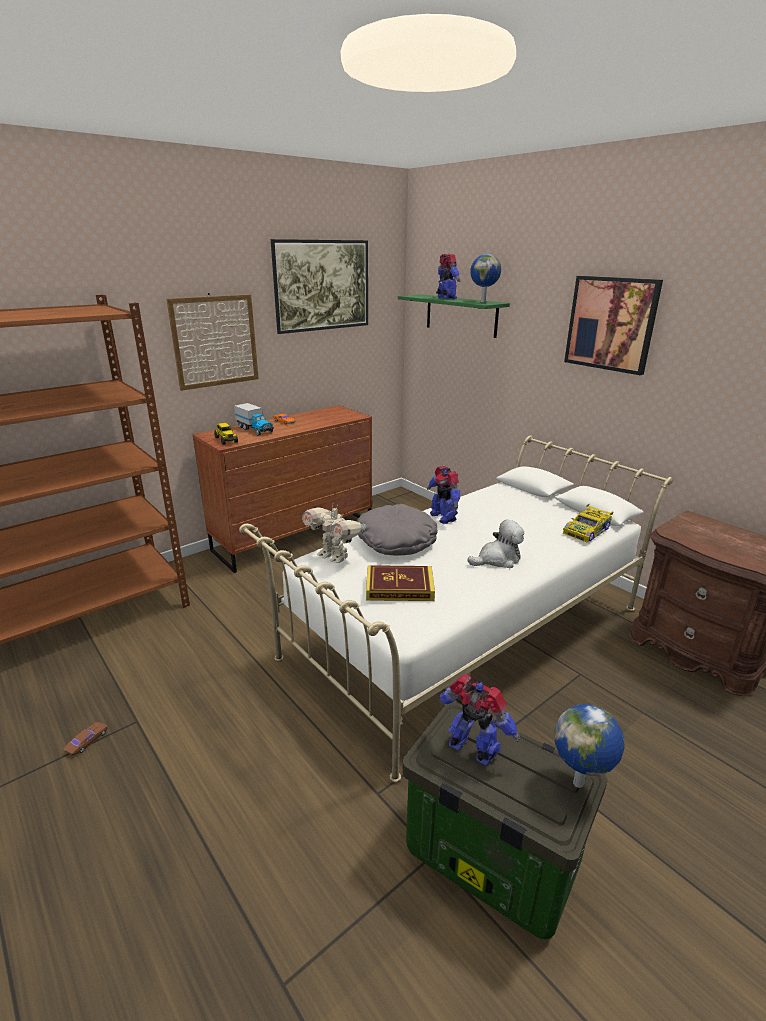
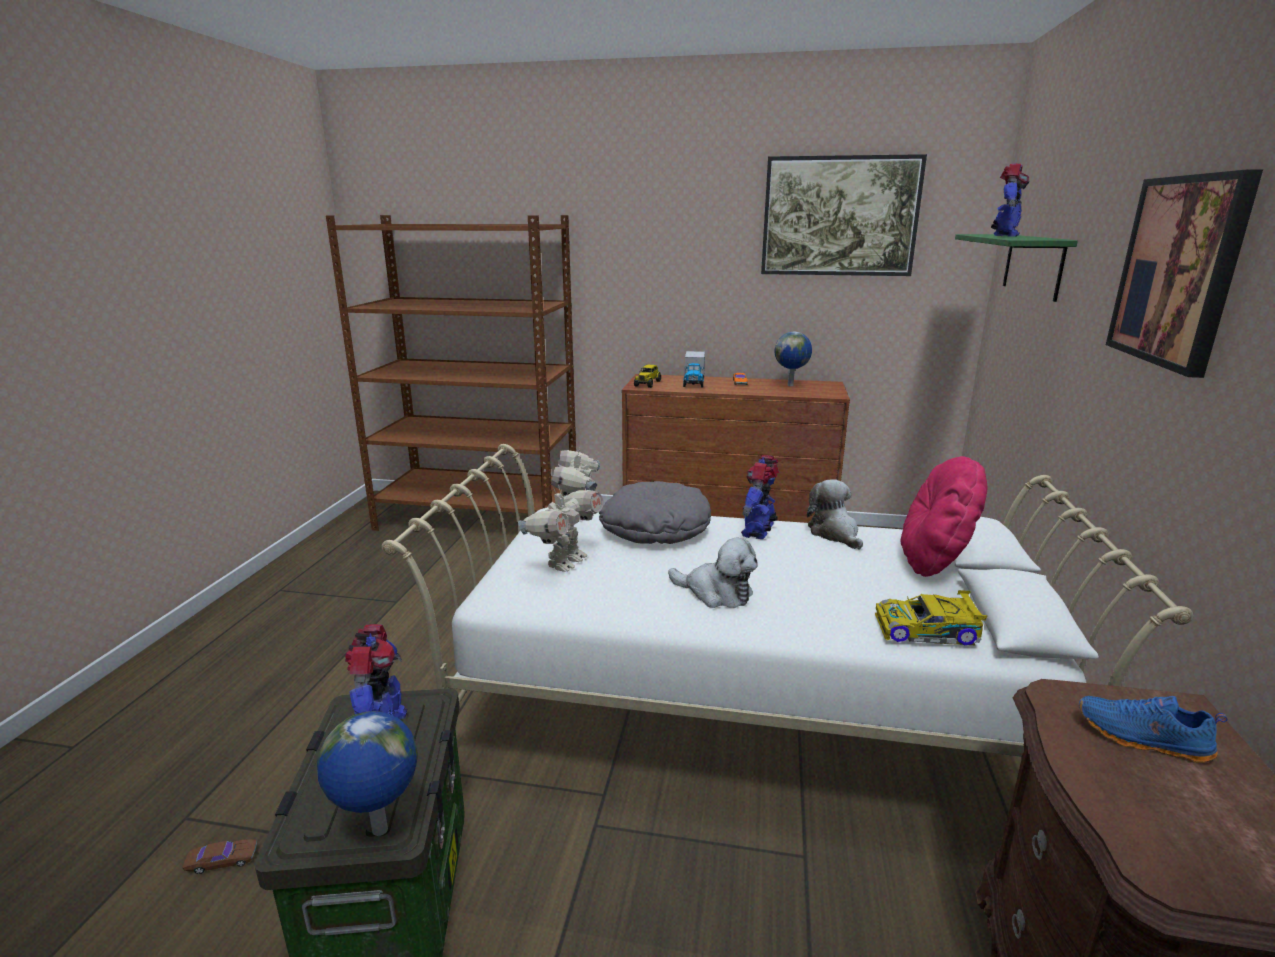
camera: 50 degrees right, 5 degrees down
brown toy car [63,722,108,755] -> brown toy car moved to [182,839,257,874]
picture [166,293,259,391] -> none
book [366,565,435,601] -> toy robot [518,485,603,572]
globe [470,254,501,302] -> globe moved to [775,332,812,386]
none -> plush toy [807,479,863,550]
none -> pink pillow [901,456,987,577]
none -> blue shoe [1079,696,1228,763]

